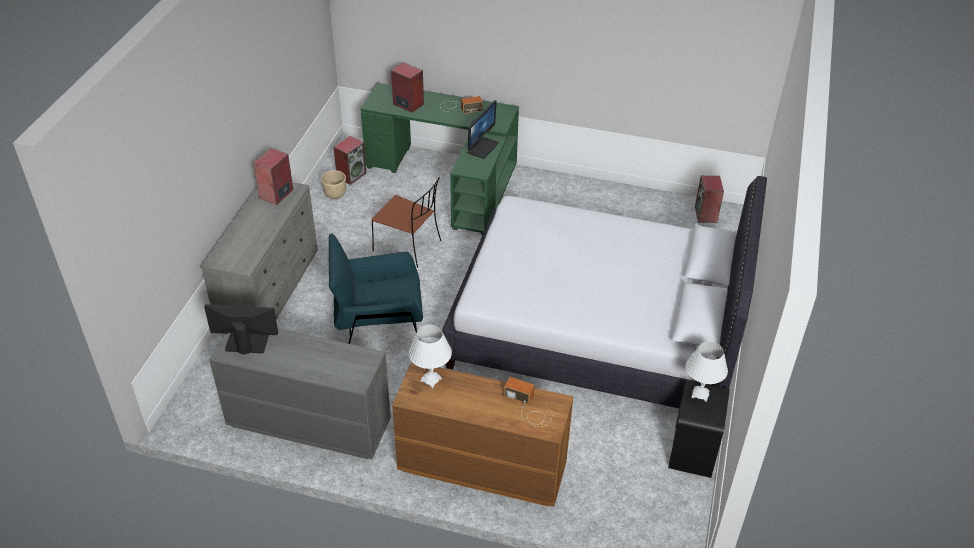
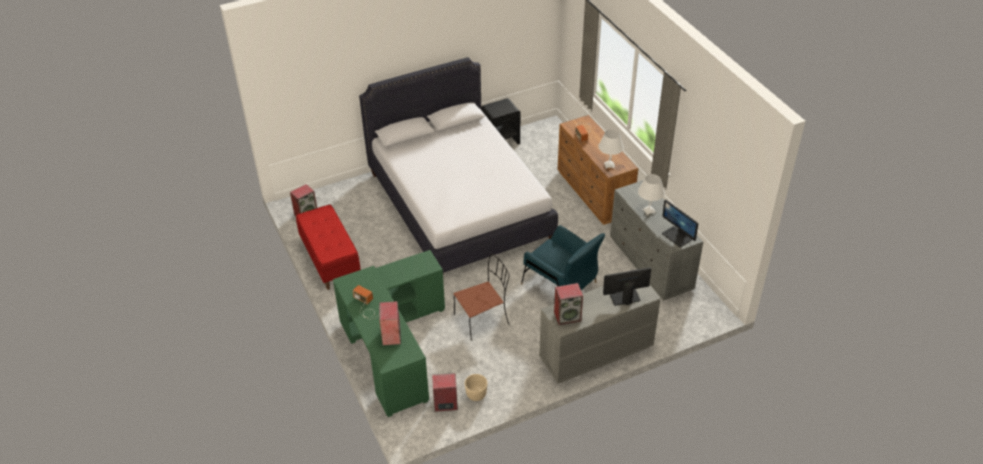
camera: 130 degrees left, 0 degrees up
brown chair [371,177,441,268] -> brown chair turned 75 degrees clockwise [453,254,509,341]
monitor [467,100,499,159] -> monitor moved to [603,268,651,306]
white table lamp [686,341,728,402] -> white table lamp moved to [638,174,665,215]
none -> red bench [296,205,361,290]

